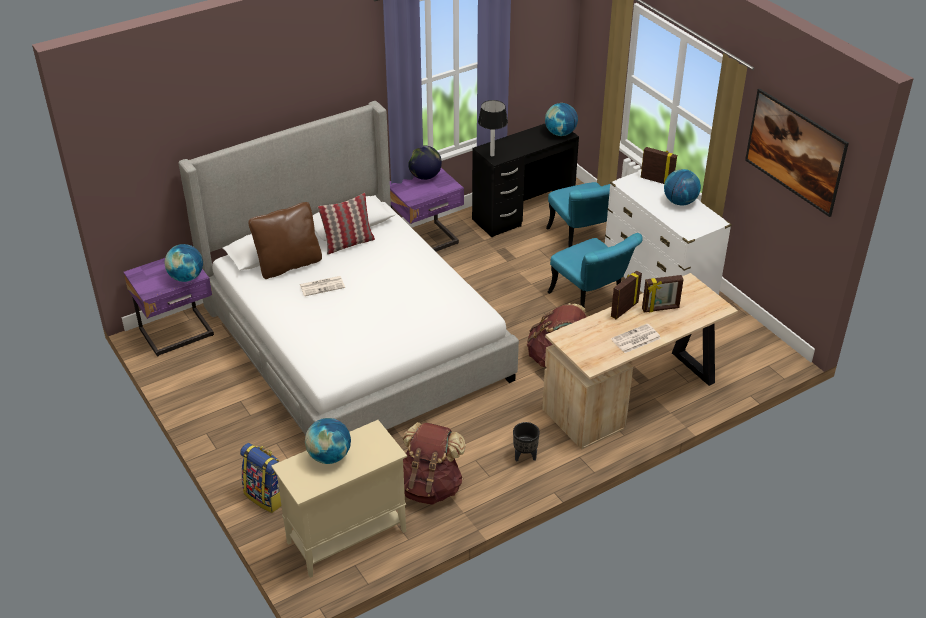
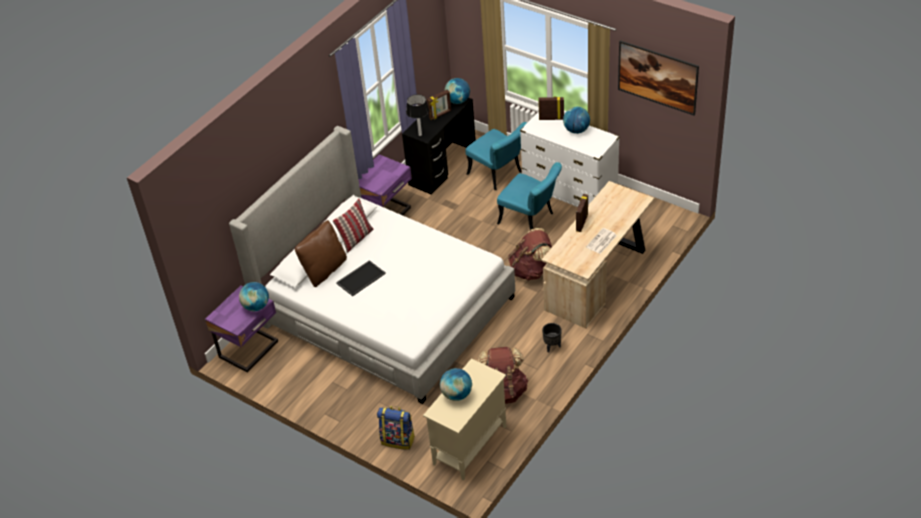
camera: 20 degrees left, 5 degrees up
newspaper [300,276,345,296] -> tray [336,260,386,296]
globe [408,146,442,180] -> none
picture frame [642,275,684,312] -> picture frame moved to [427,90,451,120]

